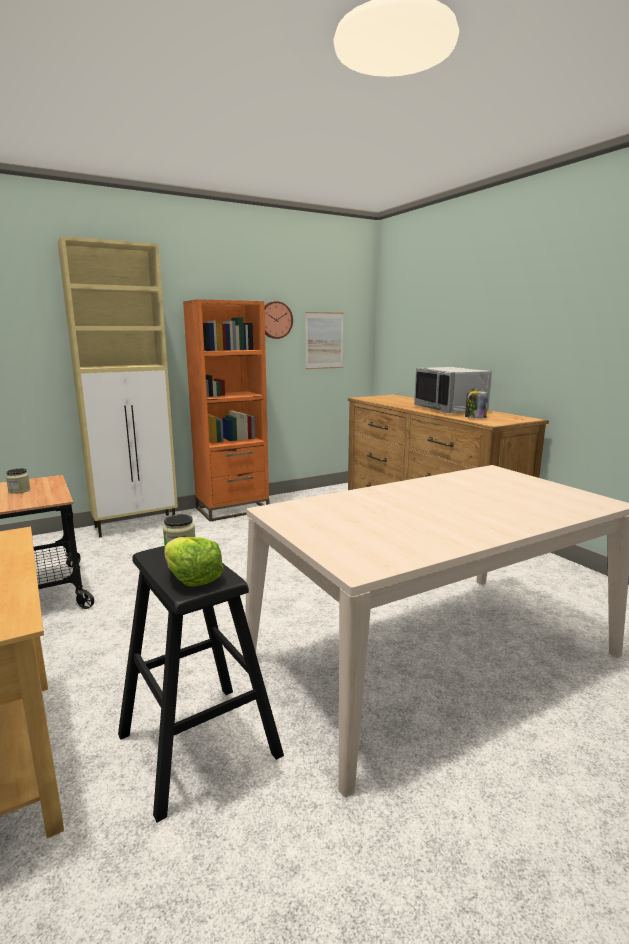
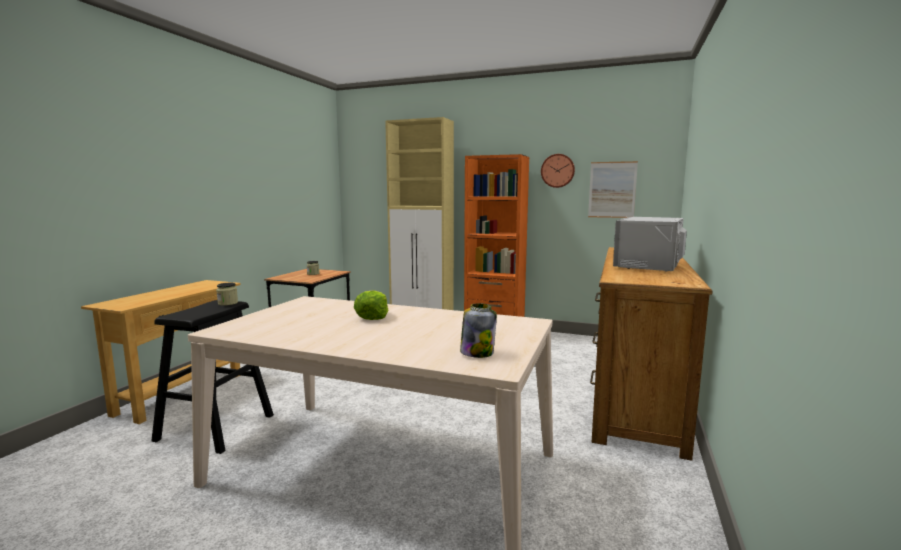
camera: 50 degrees right, 5 degrees down
lettuce [164,537,224,587] -> lettuce moved to [354,290,389,320]
jar [465,389,488,418] -> jar moved to [460,304,497,358]

